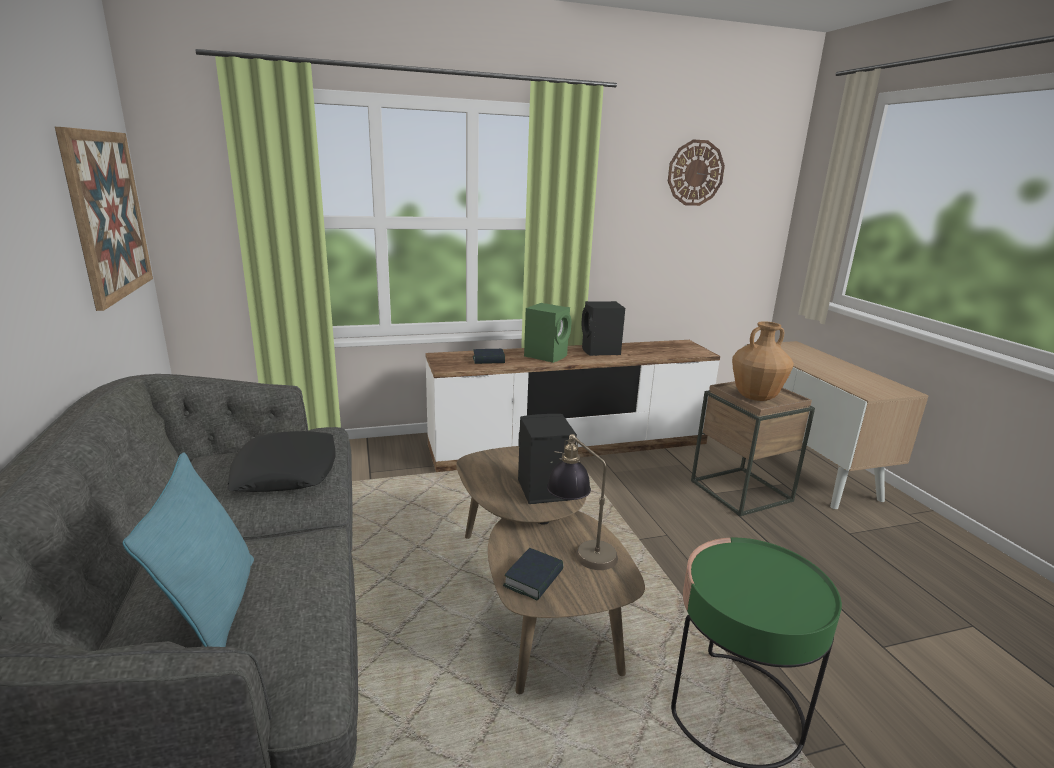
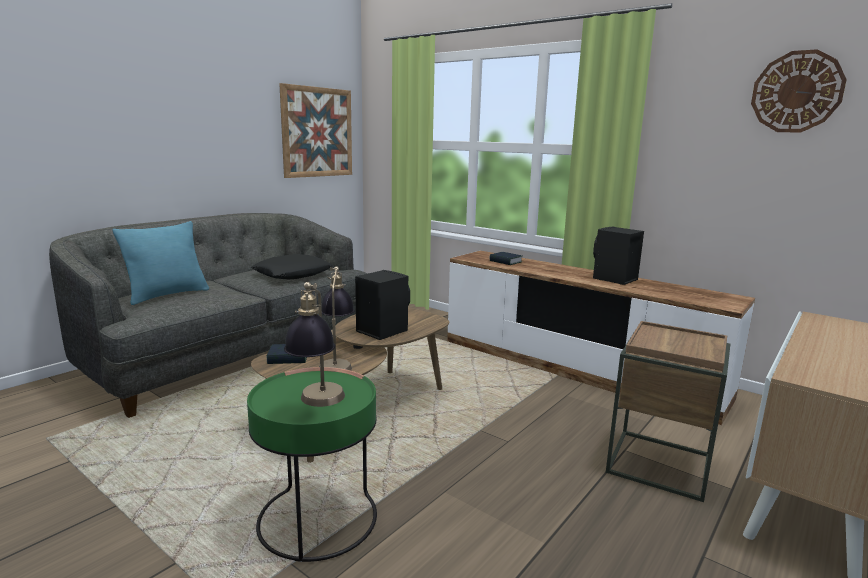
camera: 55 degrees right, 5 degrees down
green speaker [524,303,572,363] -> none
brown vase [732,321,794,401] -> none
none -> table lamp [284,282,345,407]

